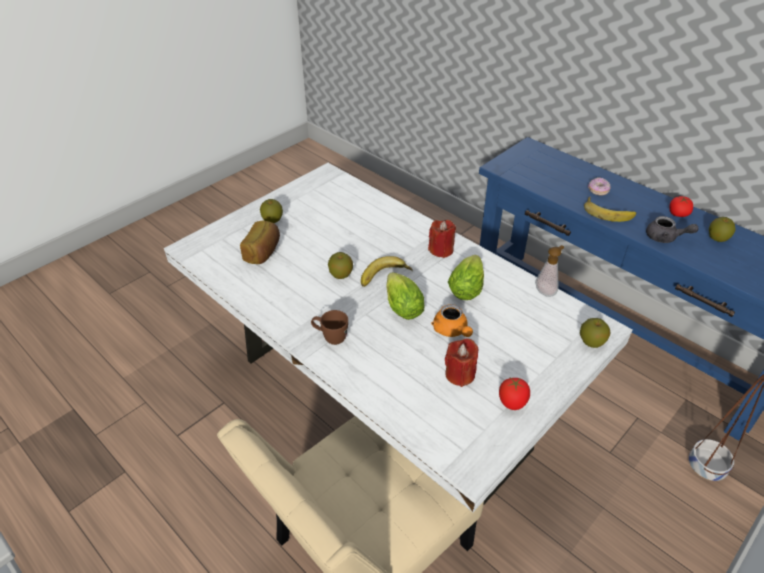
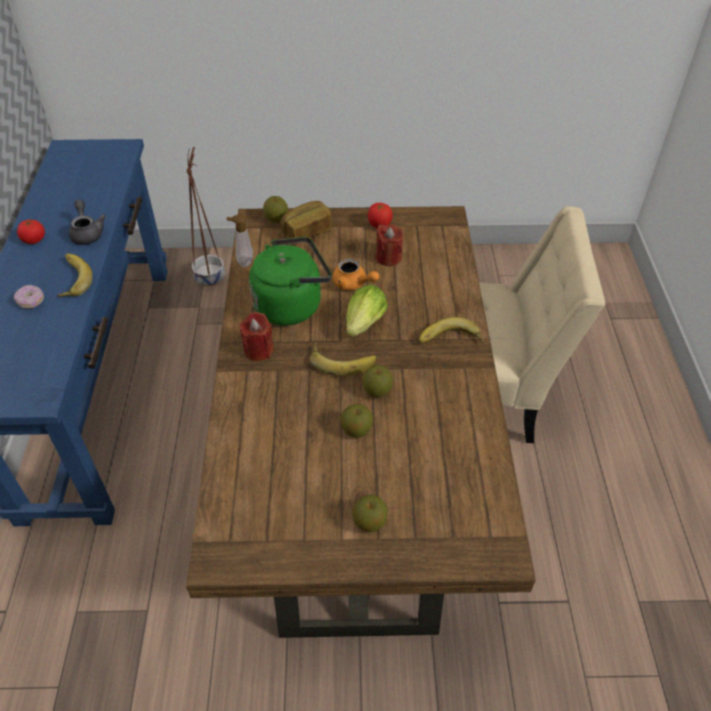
camera: 135 degrees left, 5 degrees up
white dining table [164,163,633,512] -> brown dining table [186,206,536,638]
bread [240,220,280,264] -> bread moved to [280,201,332,244]
brown mug [311,310,348,345] -> banana [418,317,483,344]
orange teapot [431,304,473,337] -> orange teapot turned 105 degrees clockwise [333,259,380,290]
lettuce [448,255,484,300] -> green kettle [249,237,332,325]
apple [709,217,736,242] -> apple moved to [340,404,373,438]

